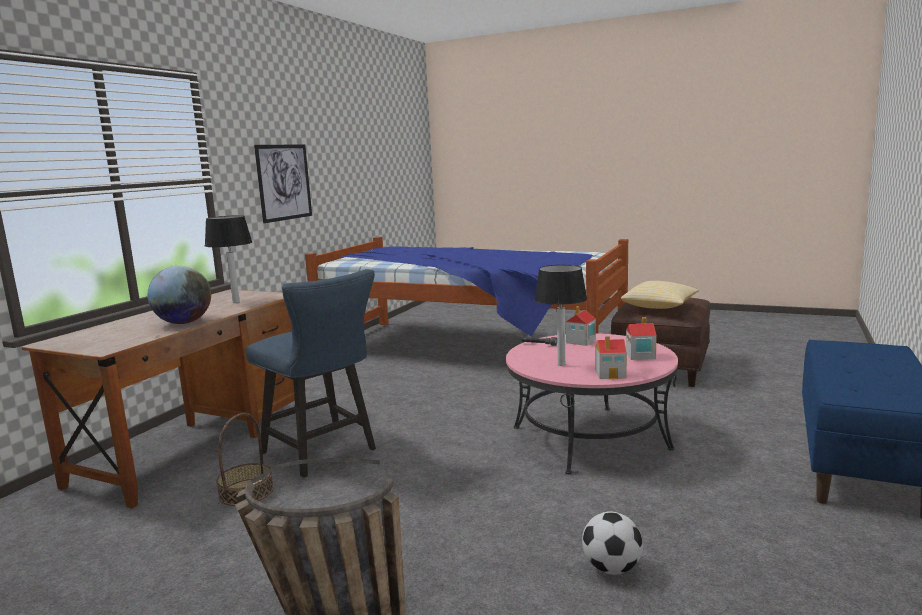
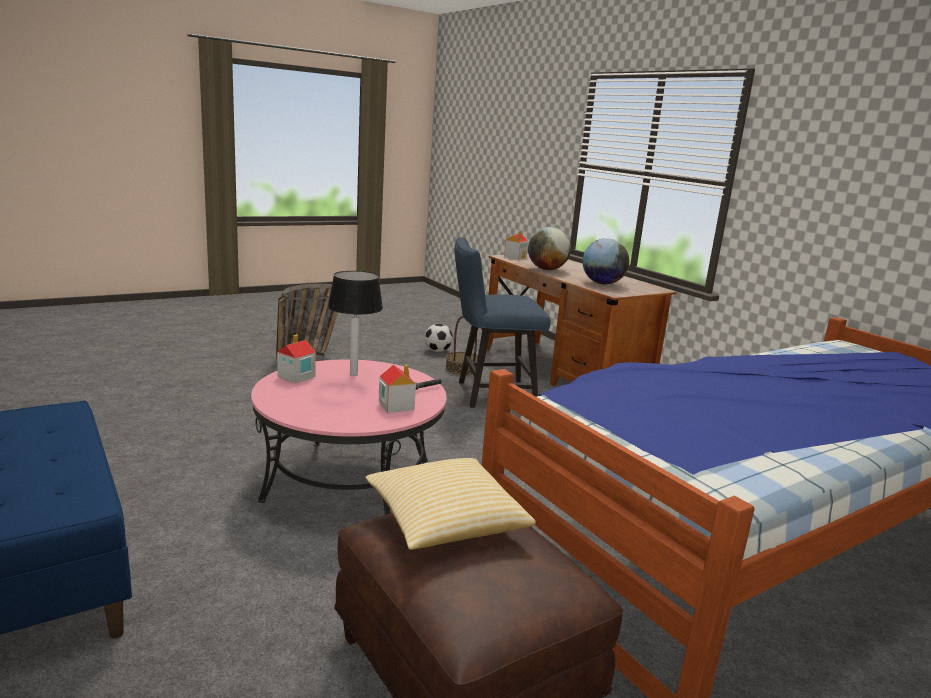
camera: 120 degrees right, 5 degrees up
table lamp [205,215,252,303] -> globe [583,238,629,284]
picture [254,144,312,223] -> none
football [582,511,643,575] -> football moved to [424,324,453,352]
toy house [626,317,657,360] -> toy house moved to [504,232,528,259]

